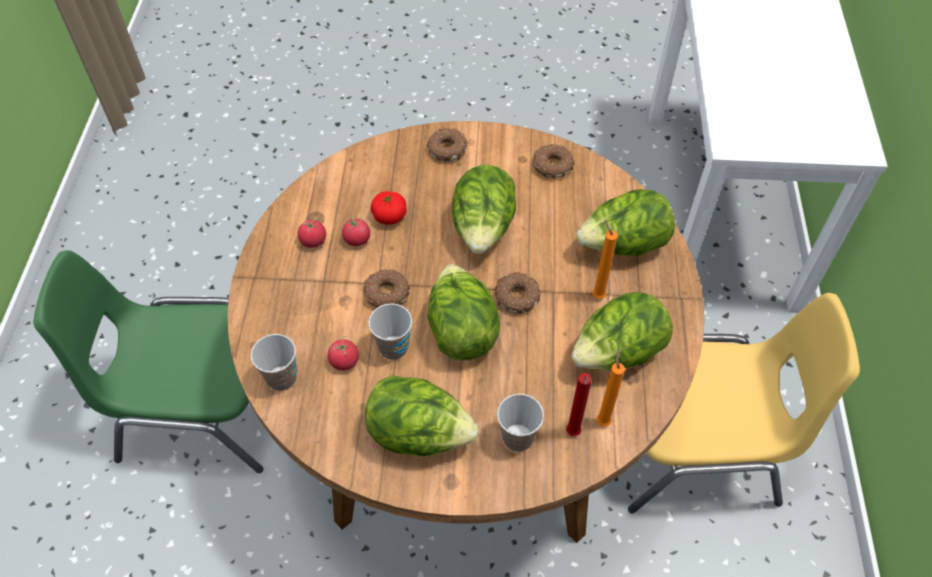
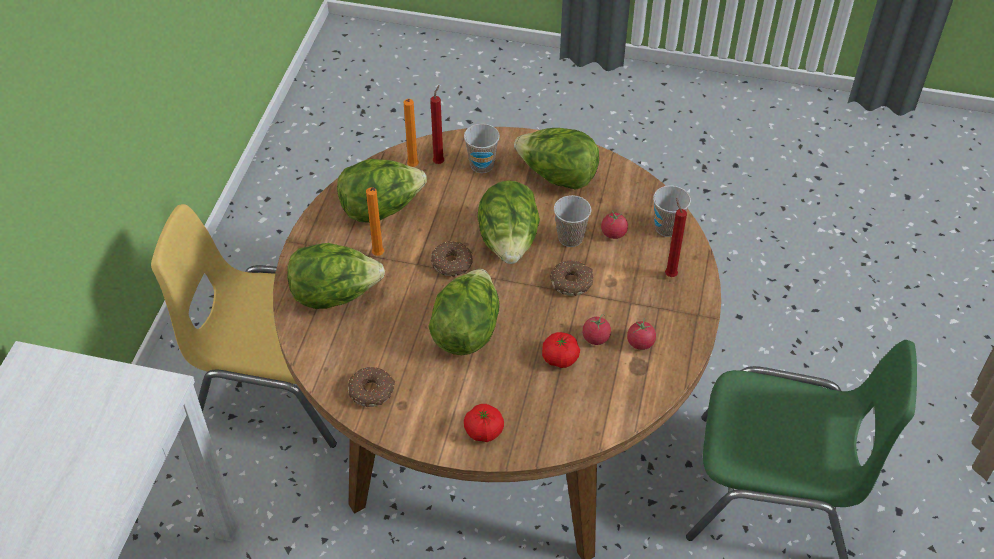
camera: 170 degrees left, 5 degrees down
donut [427,128,467,161] -> tomato [464,404,504,442]
none -> red candle [665,198,687,277]

